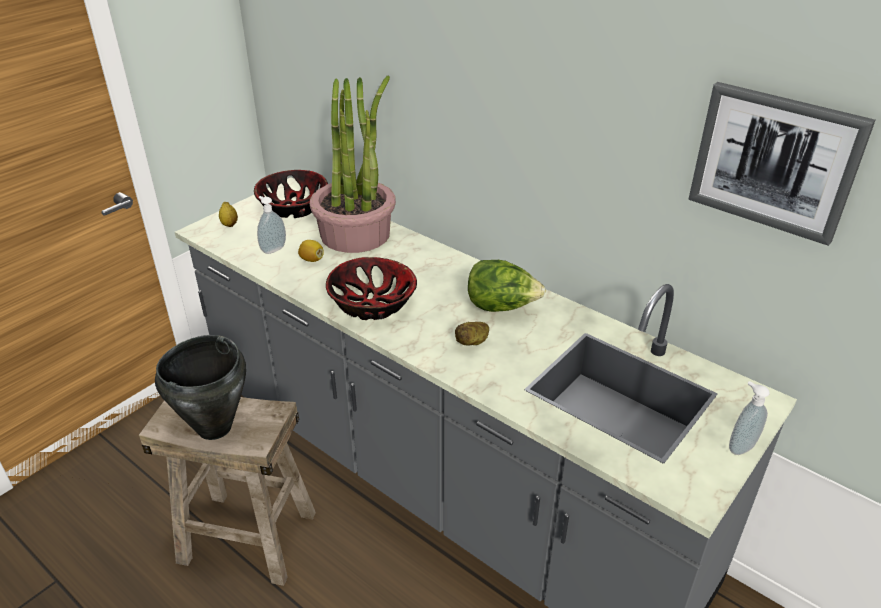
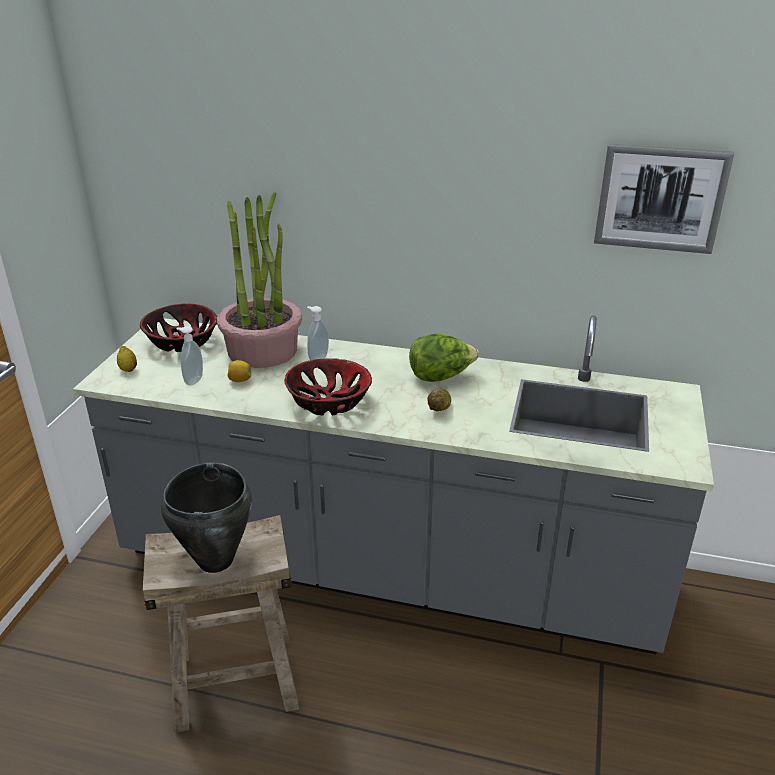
camera: 25 degrees left, 5 degrees down
soap dispenser [729,381,770,455] -> soap dispenser moved to [307,306,329,360]

